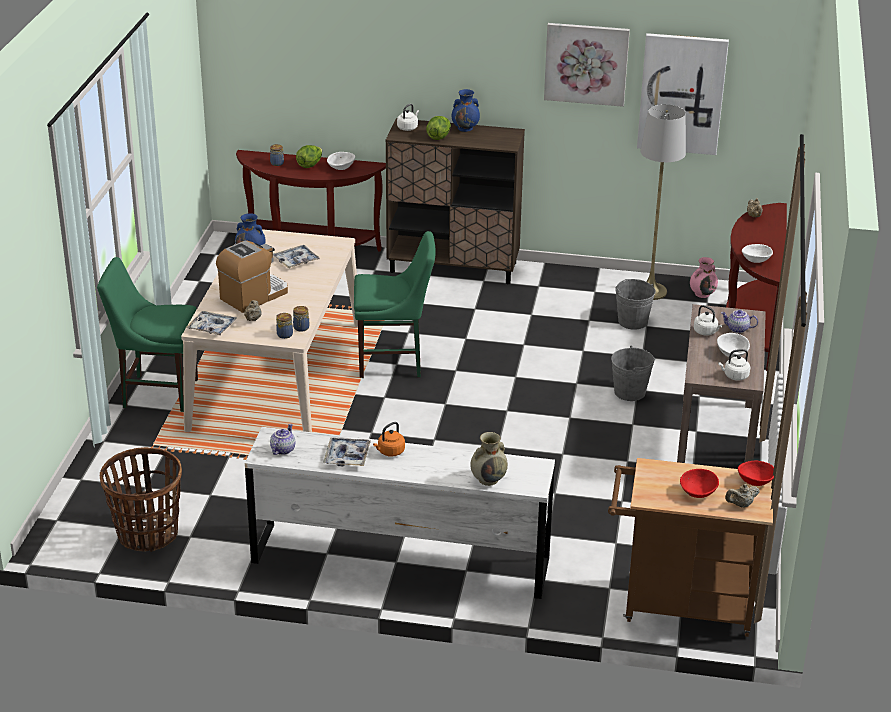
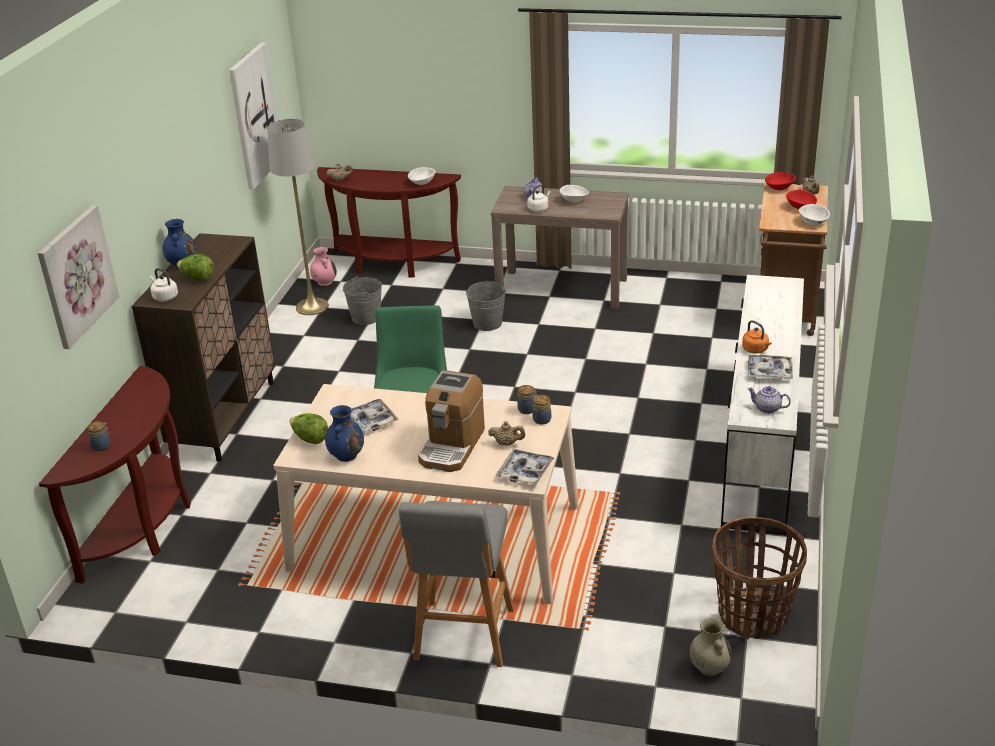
camera: 85 degrees left, 0 degrees up
green chair [97,257,198,412] -> grey stool [399,501,514,667]
coffee machine [216,240,288,313] -> coffee machine turned 120 degrees counterclockwise [418,370,485,472]
lettuce [296,145,322,168] -> lettuce moved to [290,413,328,444]
white bowl [327,152,355,170] -> white bowl moved to [799,204,830,225]
beige vase [470,432,508,486] -> beige vase moved to [690,618,732,676]
picture [544,23,630,107] -> picture moved to [38,205,119,349]
white kettle [718,349,750,381] -> none

